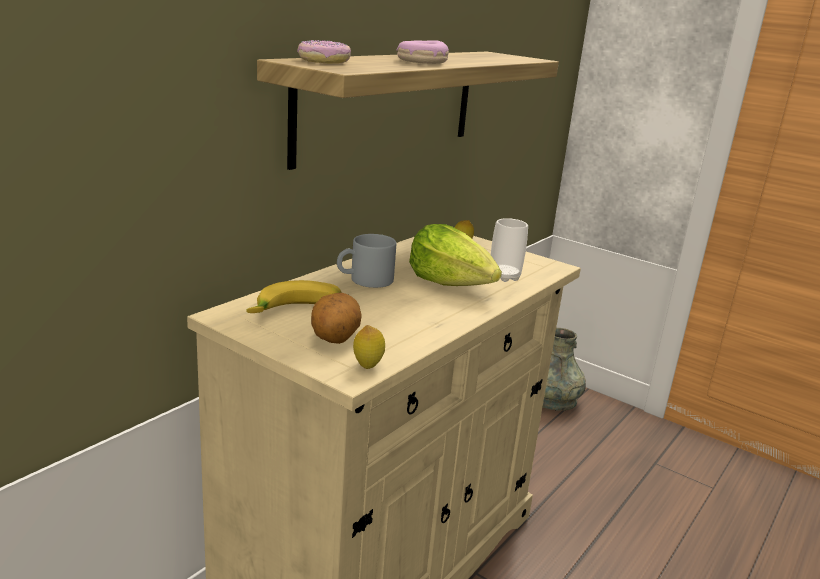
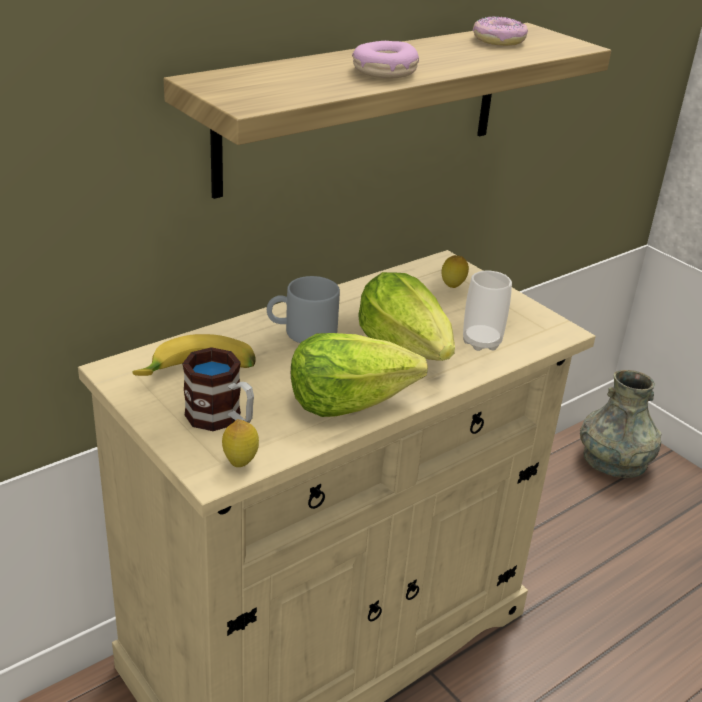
camera: 15 degrees right, 10 degrees up
donut [297,40,351,64] -> donut moved to [473,16,528,46]
potato [311,293,362,344] -> mug [182,347,254,431]
none -> lettuce [291,333,428,417]

